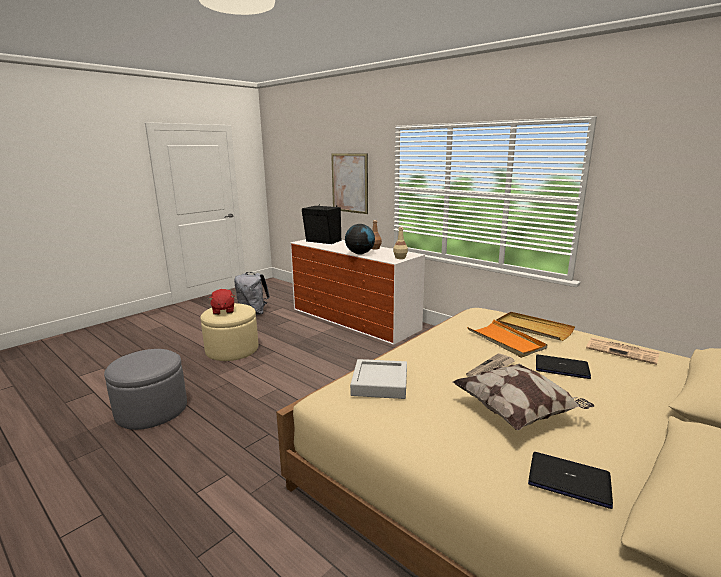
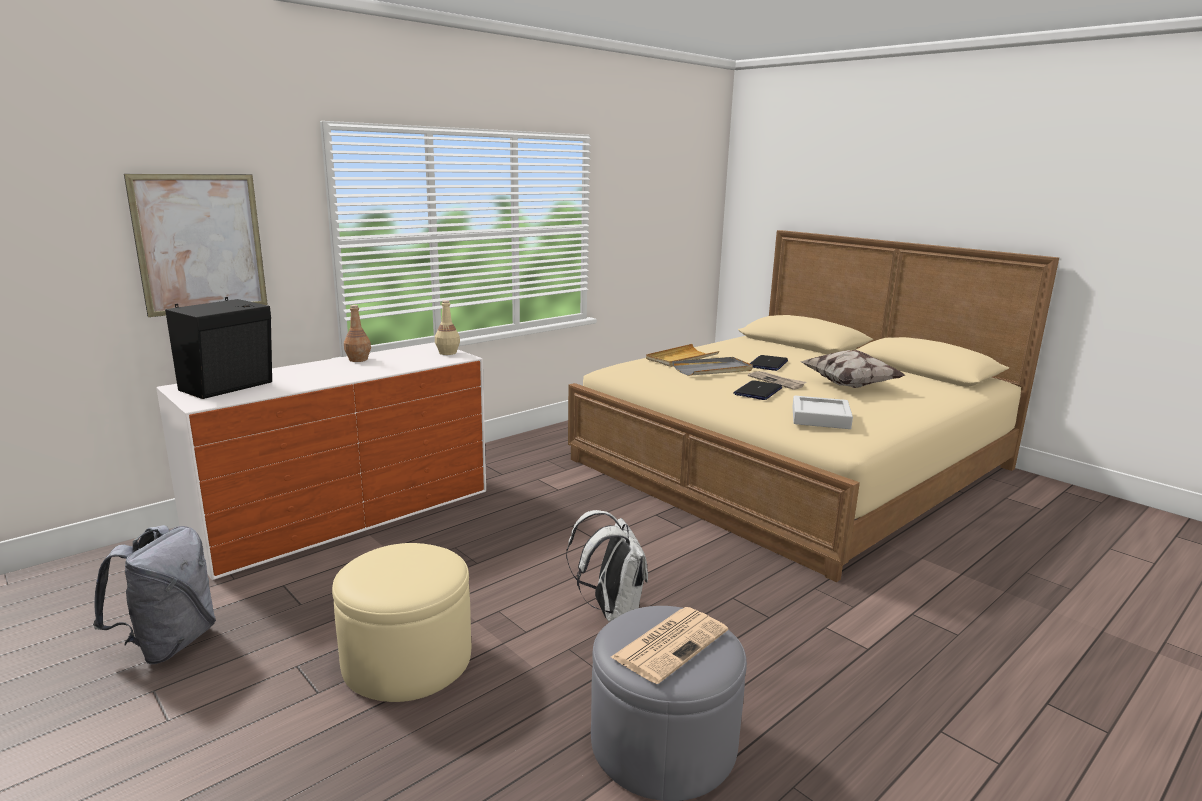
camera: 85 degrees left, 0 degrees up
red plush toy [208,289,234,315] -> none
globe [345,224,375,255] -> none
orange tray [467,320,547,358] -> grey tray [672,357,753,376]
laptop [528,452,613,509] -> laptop moved to [733,380,782,400]
newspaper [586,337,660,365] -> newspaper moved to [611,607,728,684]
none -> white backpack [566,510,648,621]

